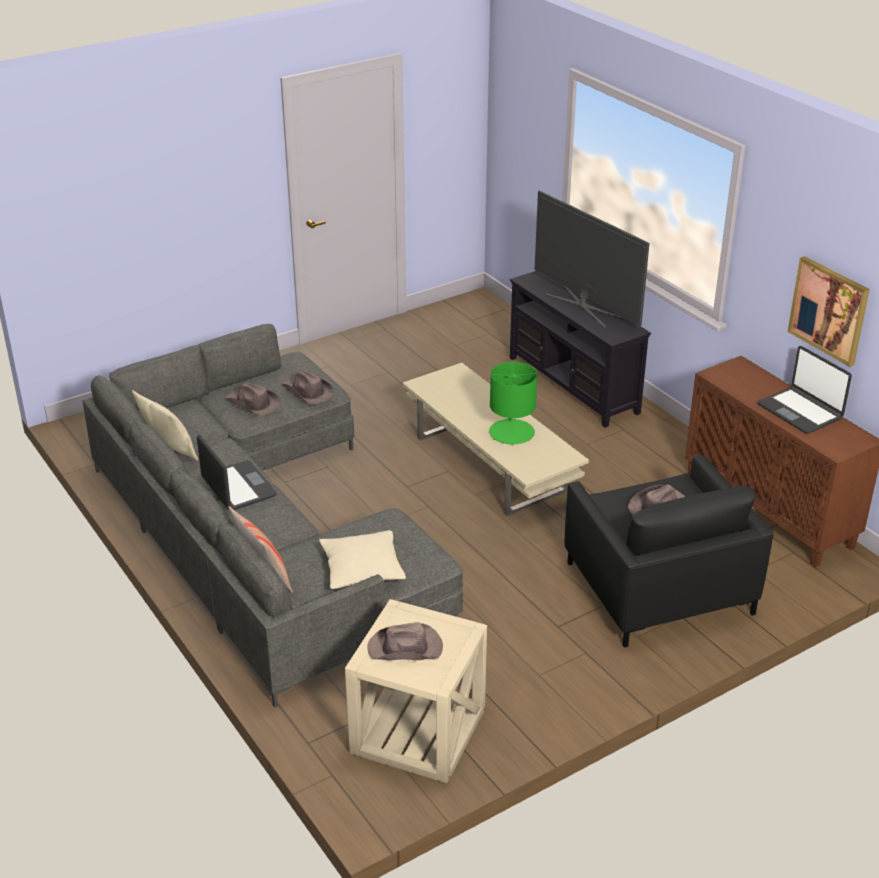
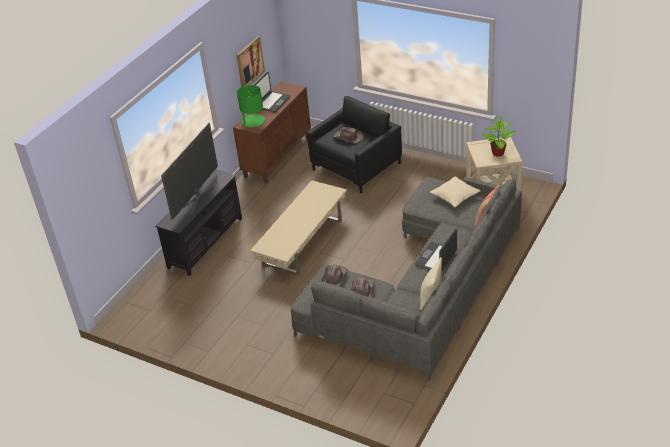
camera: 115 degrees left, 5 degrees up
brown hat [367,622,443,660] -> potted plant [482,116,515,157]
green table lamp [489,362,537,444] -> green table lamp moved to [237,85,265,127]

